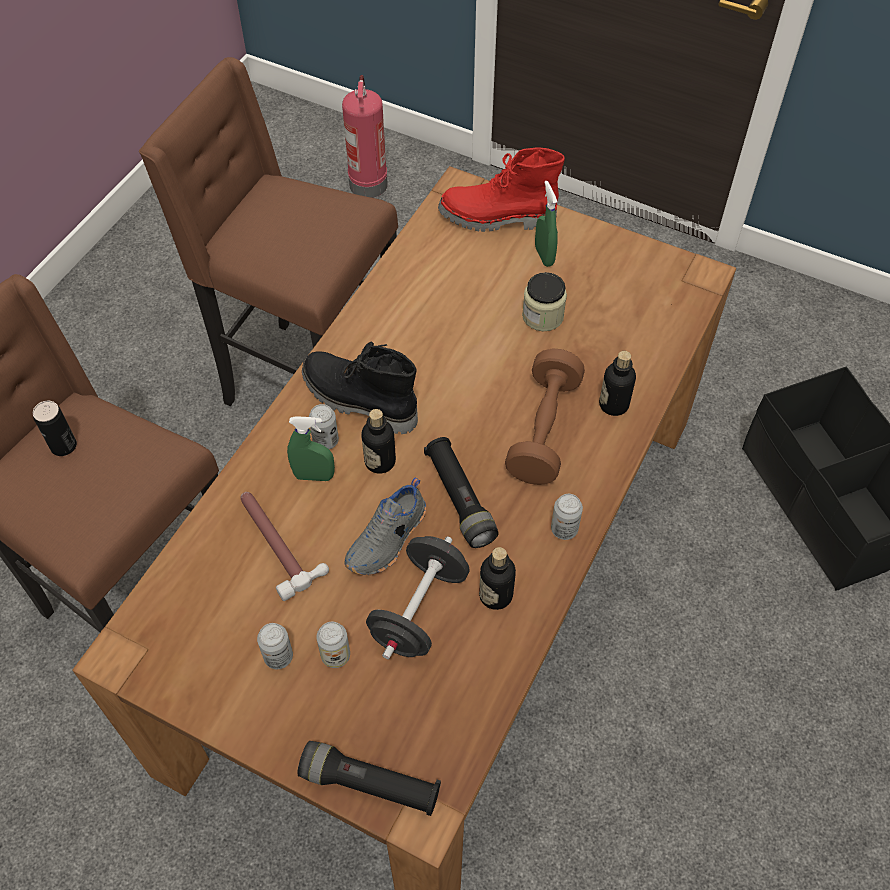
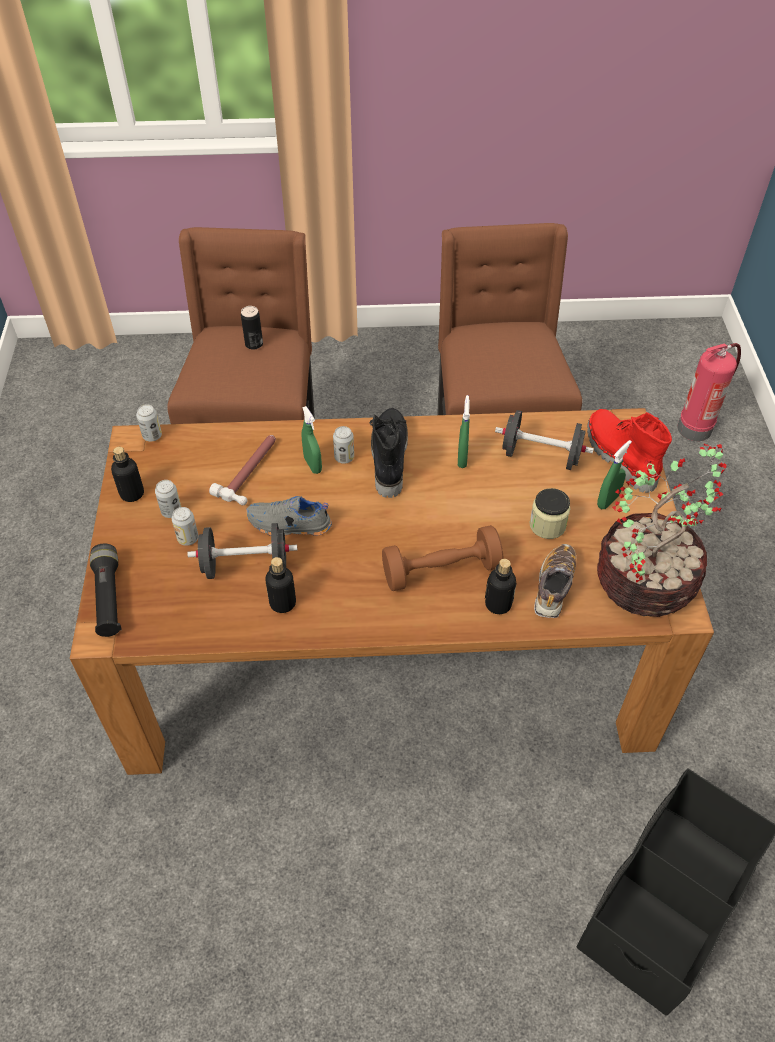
camera: 60 degrees right, 5 degrees down
bottle [362,409,396,473] -> bottle moved to [111,447,144,502]
black flashlight [424,437,499,548] -> none
can [551,494,583,540] -> can moved to [136,404,162,442]
none -> green spray bottle [458,395,470,468]
none -> black dumbbell [495,410,594,470]
none -> shoe [534,544,577,618]
none -> potted plant [597,444,727,617]

